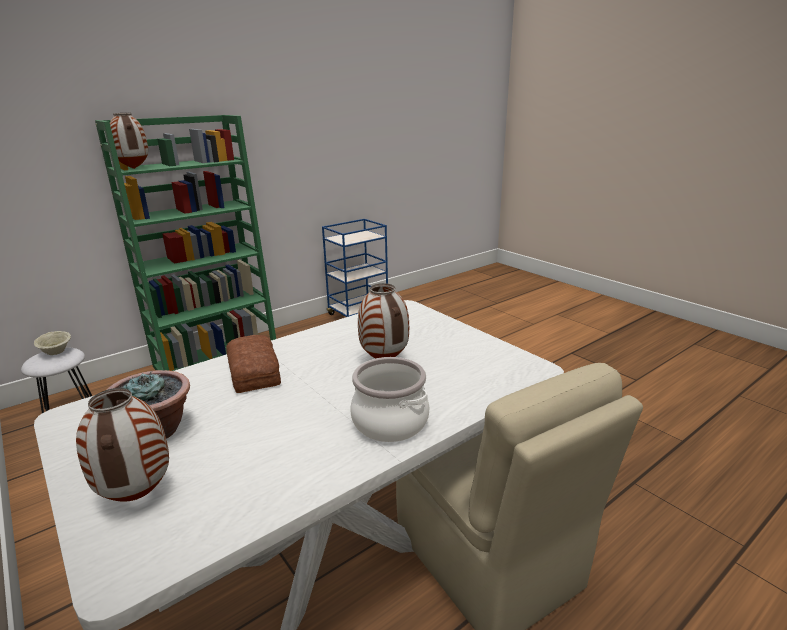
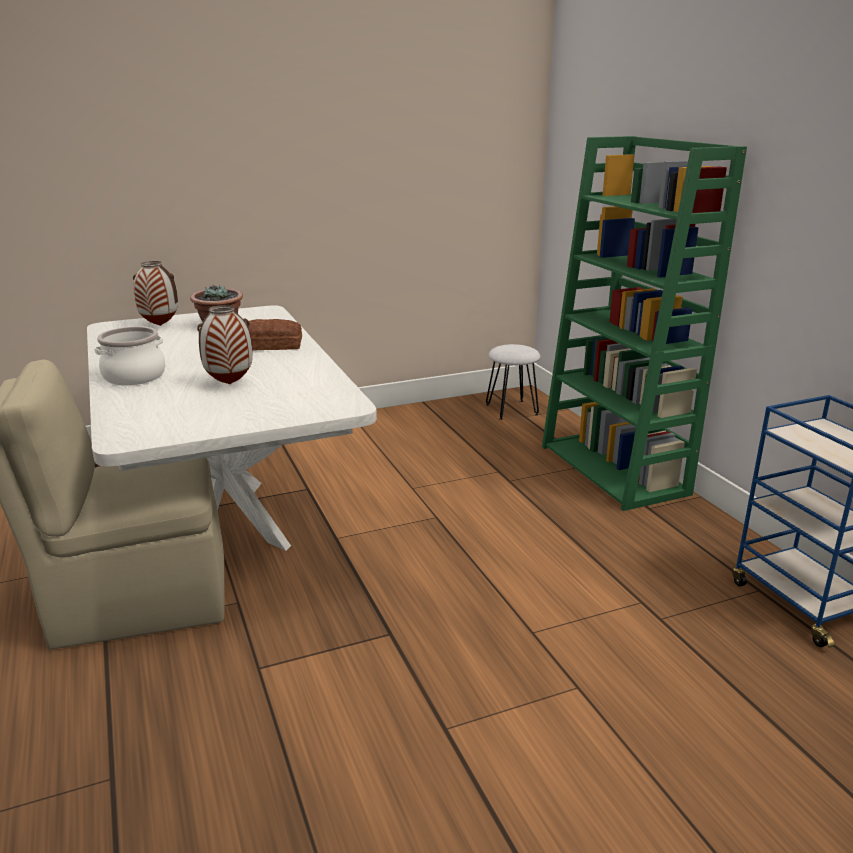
camera: 105 degrees right, 0 degrees up
beige bowl [34,331,71,355] -> none
vase [110,113,148,169] -> none

